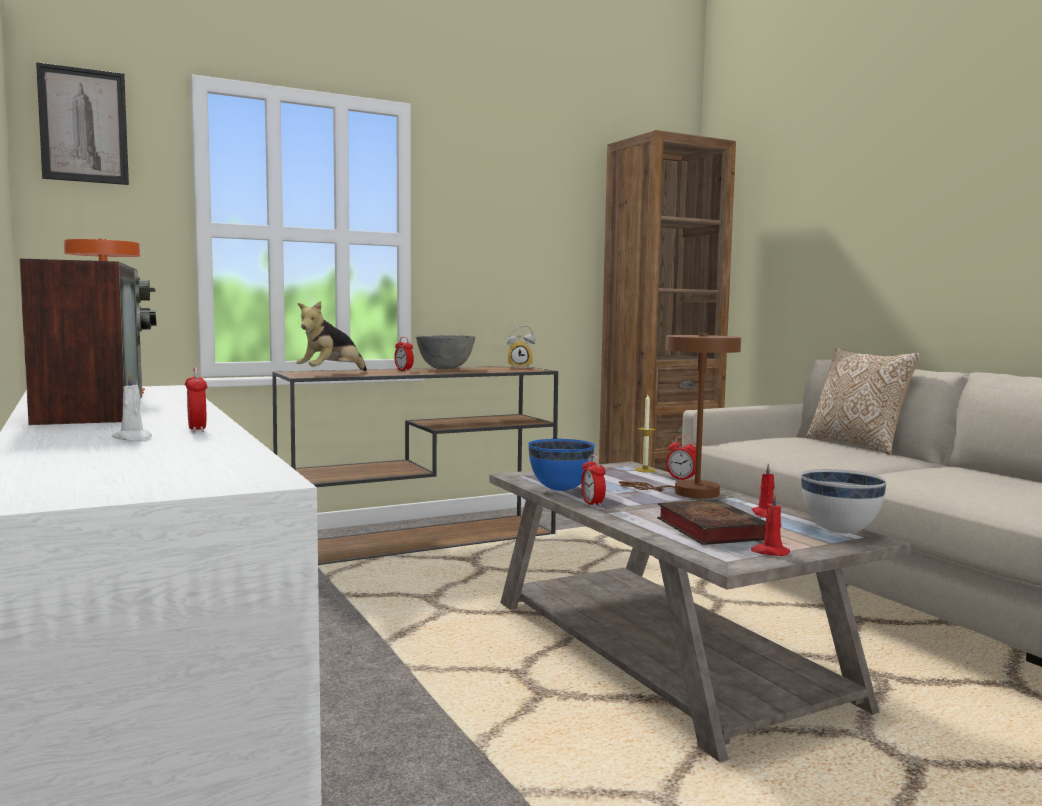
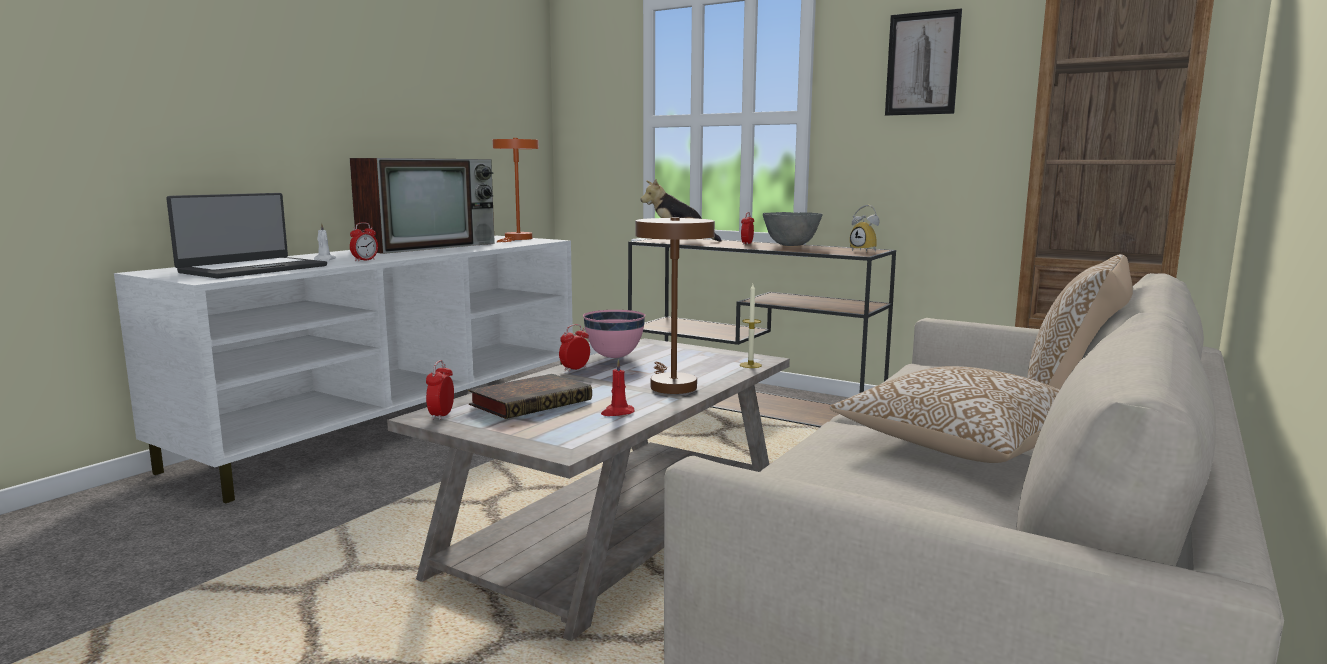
camera: 60 degrees right, 5 degrees up
picture [36,62,129,185] -> picture moved to [885,8,962,116]
blue bowl [528,439,595,491] -> pink bowl [583,310,645,358]
alarm clock [666,436,696,480] -> alarm clock moved to [426,360,454,420]
red candle [751,492,790,556] -> none
white bowl [801,469,887,534] -> none
none -> laptop [166,193,327,279]
none -> pillow [830,366,1060,463]

